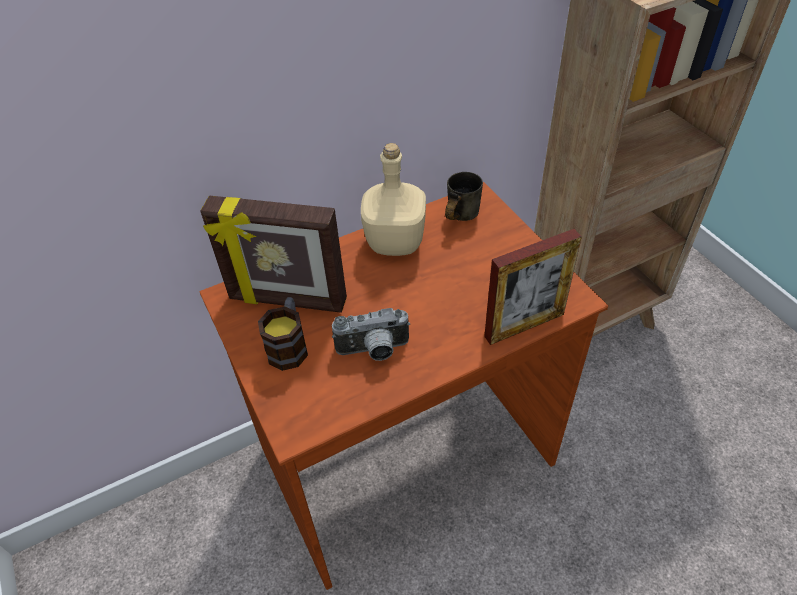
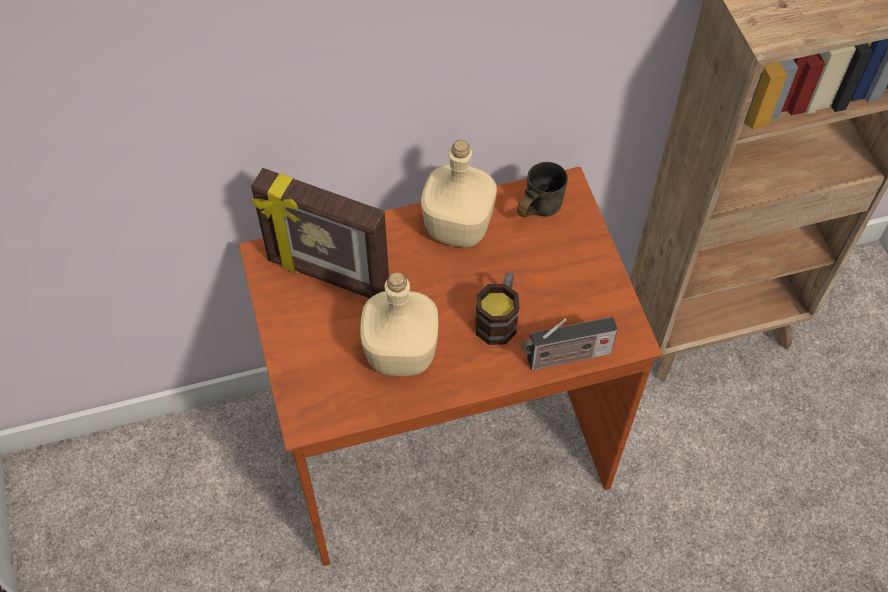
camera: 10 degrees right, 10 degrees up
mug [258,297,308,371] -> mug moved to [475,272,519,345]
camera [332,308,410,361] -> beige bottle [360,272,439,376]
picture frame [484,229,582,345] -> radio [522,317,618,370]

